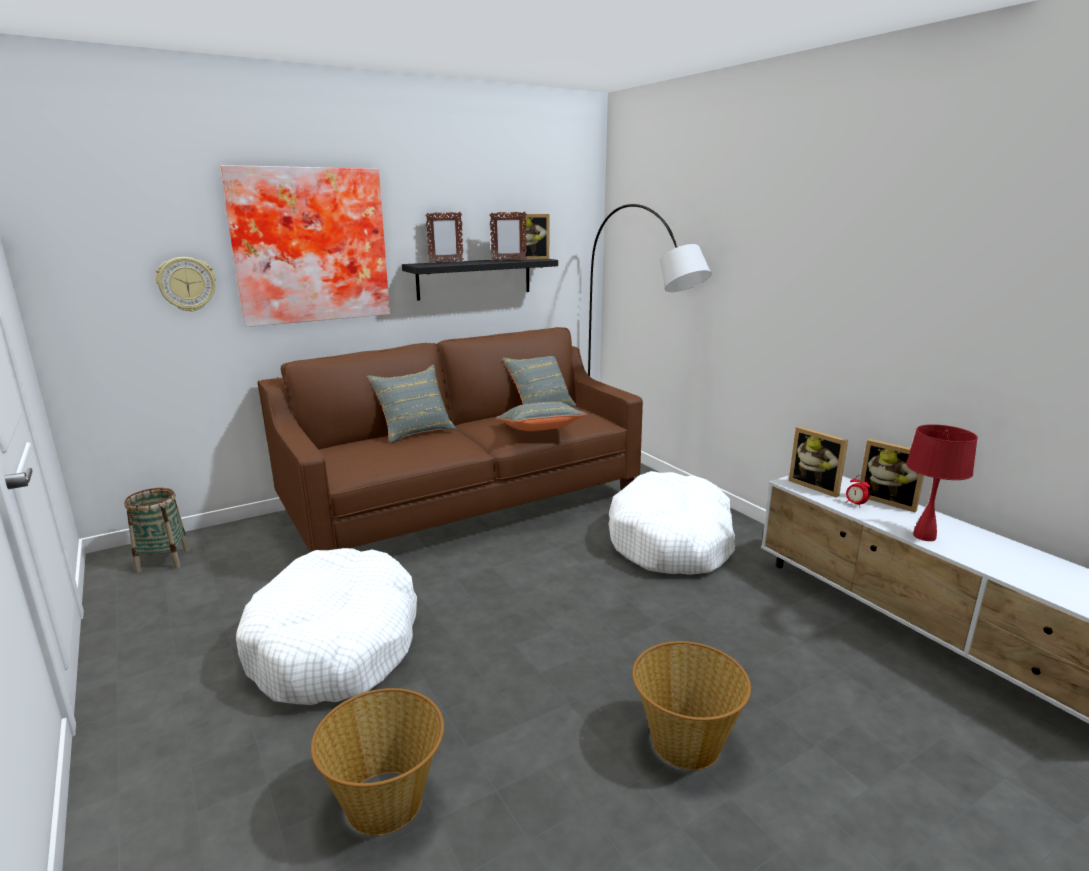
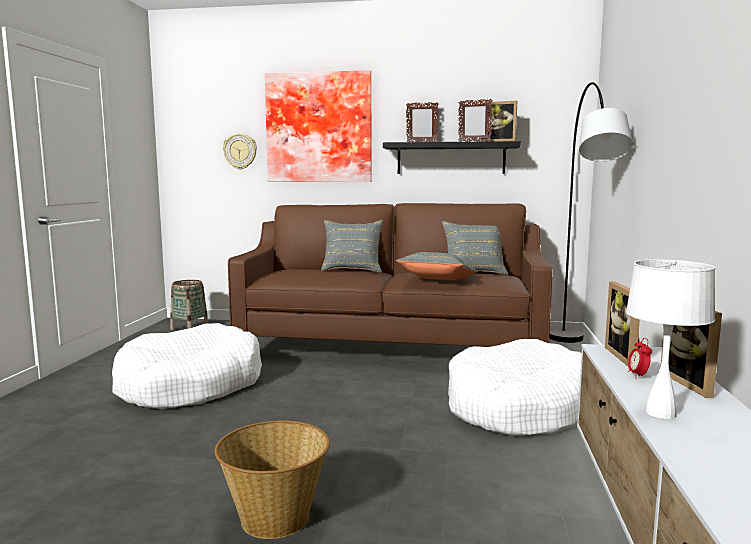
camera: 40 degrees right, 10 degrees down
basket [311,688,444,835] -> none
red table lamp [906,424,978,541] -> white table lamp [626,259,715,419]

